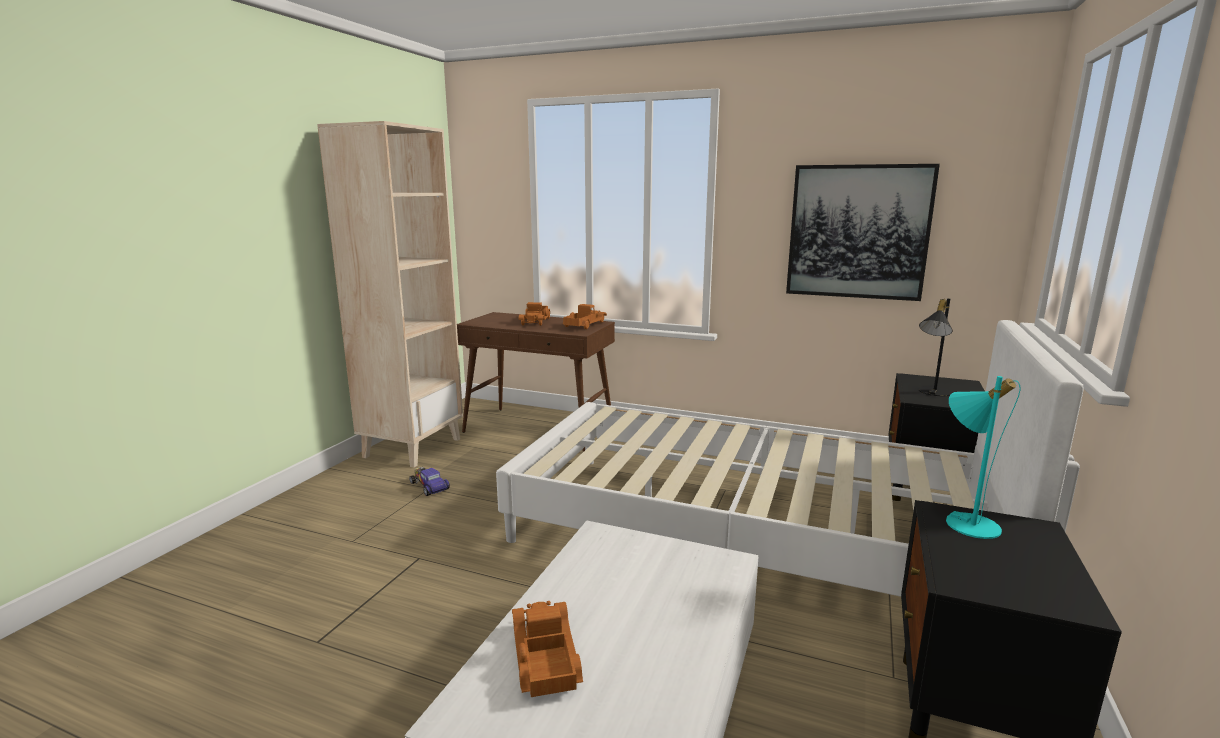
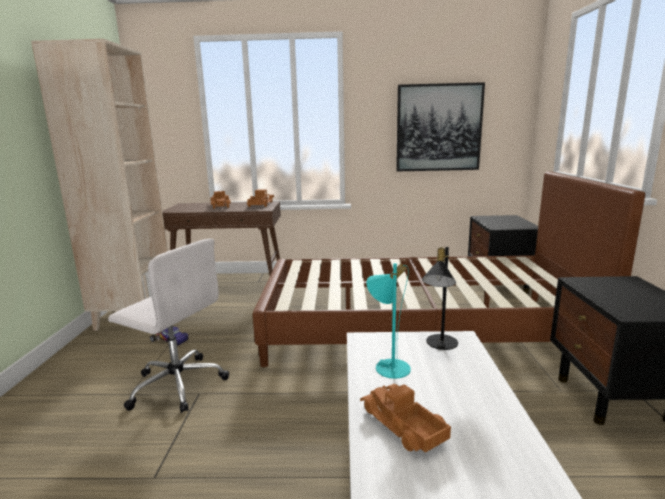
camera: 20 degrees left, 0 degrees up
white bed [496,320,1084,597] -> brown bed [252,172,645,367]
black table lamp [919,298,953,397] -> black table lamp moved to [422,247,458,350]
turquoise table lamp [946,376,1021,539] -> turquoise table lamp moved to [366,263,411,379]
none -> white office chair [108,239,229,413]

